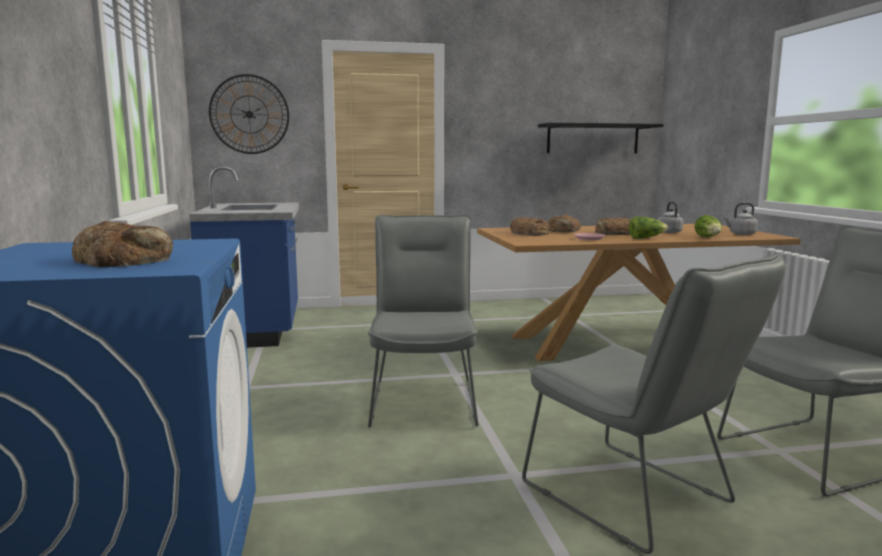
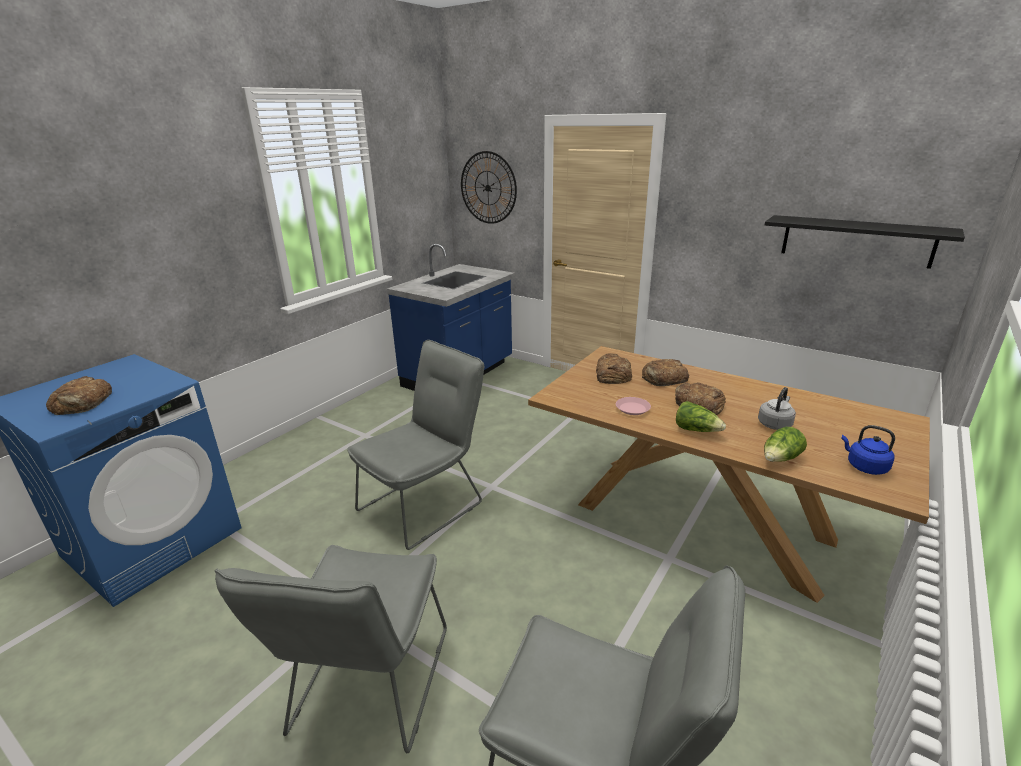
camera: 45 degrees right, 15 degrees up
grey kettle [723,203,758,235] -> blue kettle [841,425,895,475]

